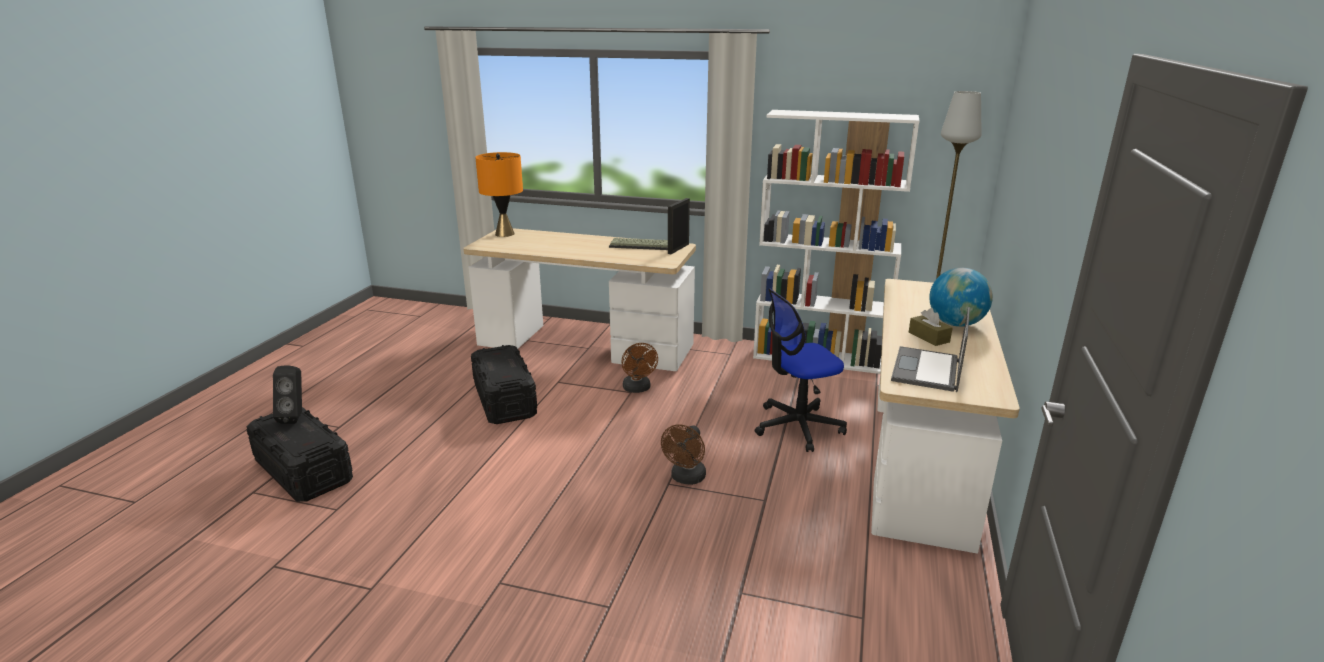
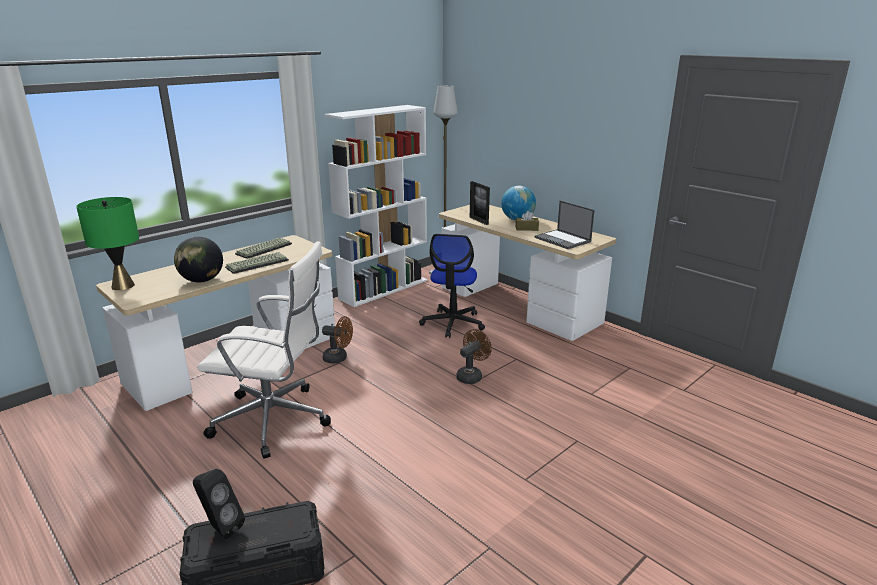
camera: 60 degrees left, 0 degrees up
black storage box [471,345,537,424] -> white office chair [197,241,331,459]
orange table lamp [475,152,523,237] -> green table lamp [76,197,139,290]
brown fan [661,424,706,485] -> brown fan turned 105 degrees counterclockwise [456,329,492,384]
picture frame [668,198,690,254] -> picture frame moved to [470,181,490,225]
none -> globe [174,237,223,283]
none -> keyboard [225,252,289,274]

